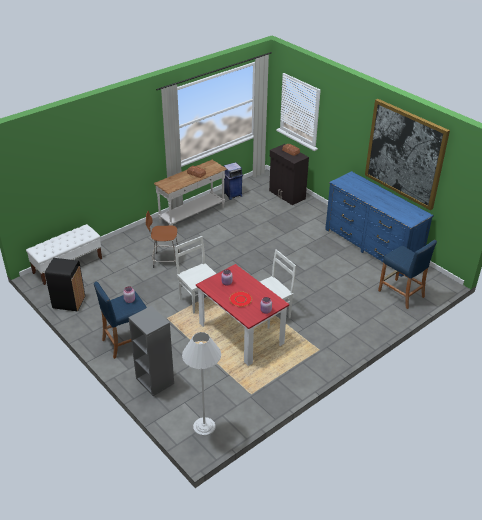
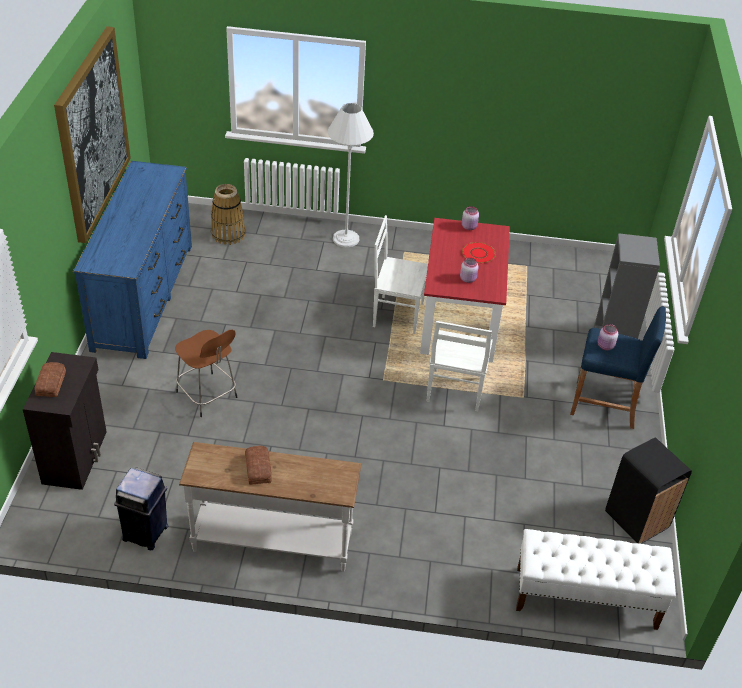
camera: 135 degrees left, 5 degrees up
brown stool [146,211,180,268] -> brown stool moved to [175,329,237,417]
white floor lamp [182,332,221,436] -> white floor lamp moved to [327,103,374,247]
blue stool [378,240,437,309] -> basket [211,184,245,245]

